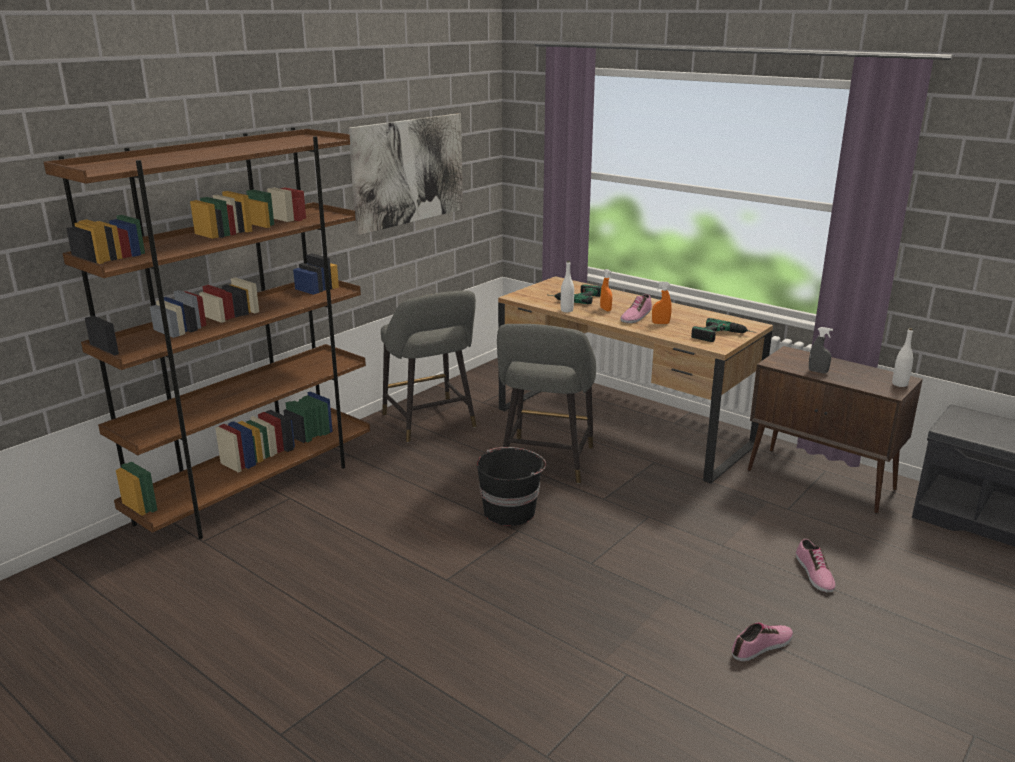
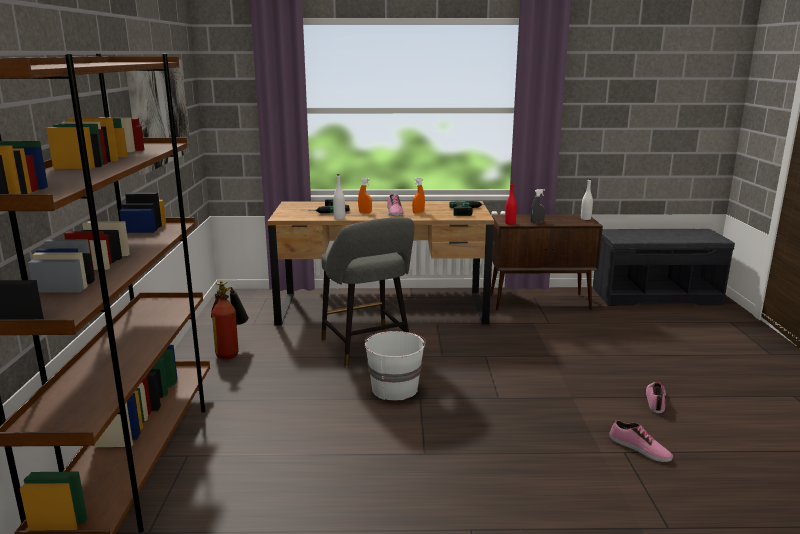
camera: 40 degrees left, 5 degrees down
grey stool [381,290,477,443] -> fire extinguisher [211,281,248,360]
black bucket [477,447,546,526] -> white bucket [365,331,426,401]
shoe [796,538,836,592] -> shoe moved to [609,420,673,462]
none -> red bottle [505,182,517,225]

